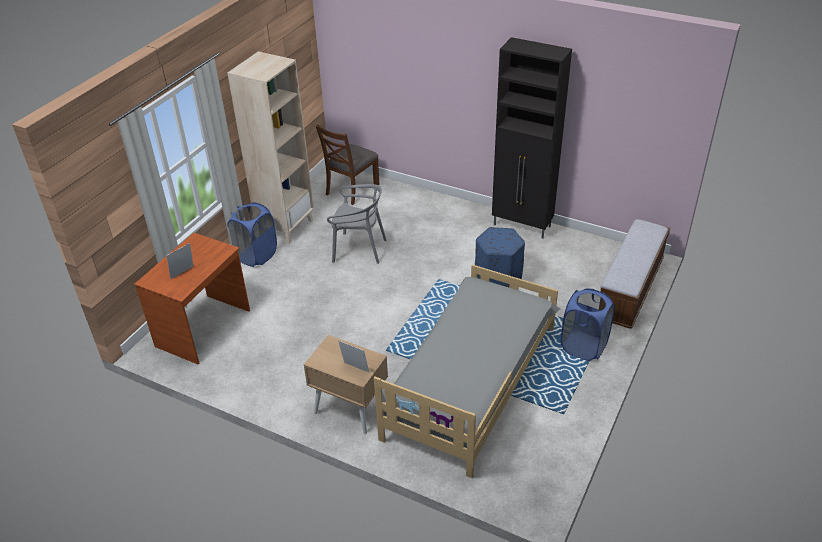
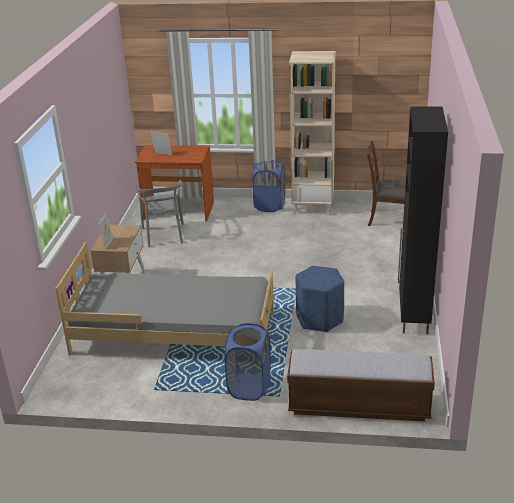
camera: 70 degrees right, 10 degrees down
grey chair [327,184,387,264] -> grey chair moved to [135,180,184,247]

